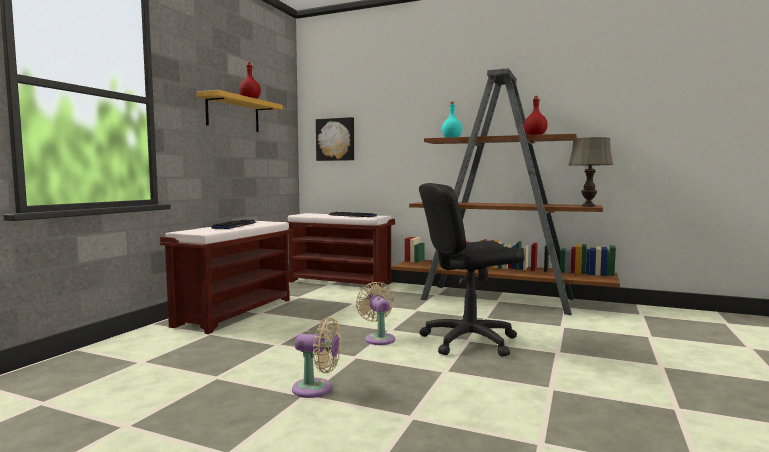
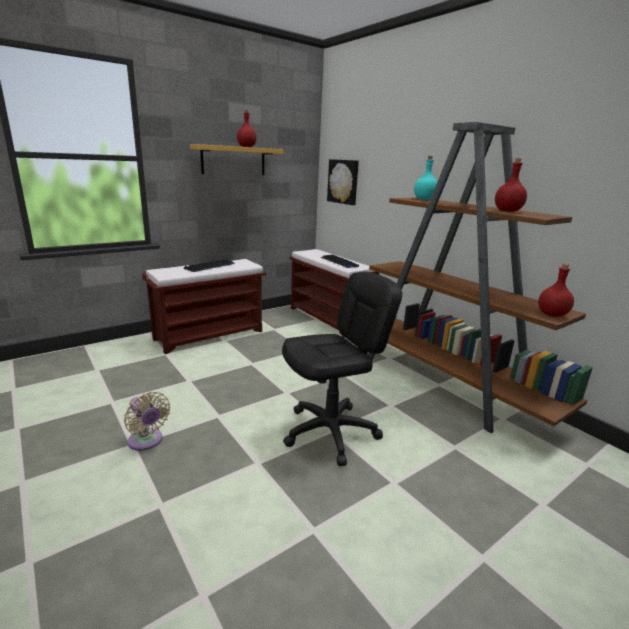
camera: 30 degrees right, 15 degrees up
beige fan [356,282,395,345] -> none
black office chair [419,183,524,357] -> black office chair turned 135 degrees clockwise [282,272,402,466]
grey table lamp [569,137,613,207] -> red bottle [538,263,574,317]

